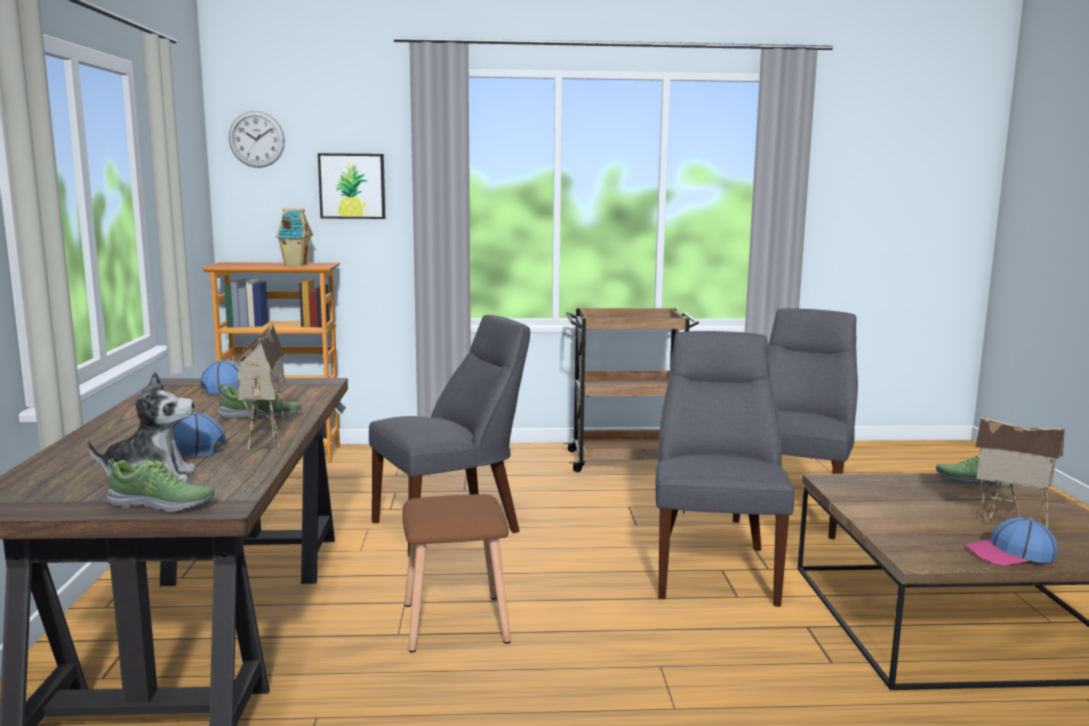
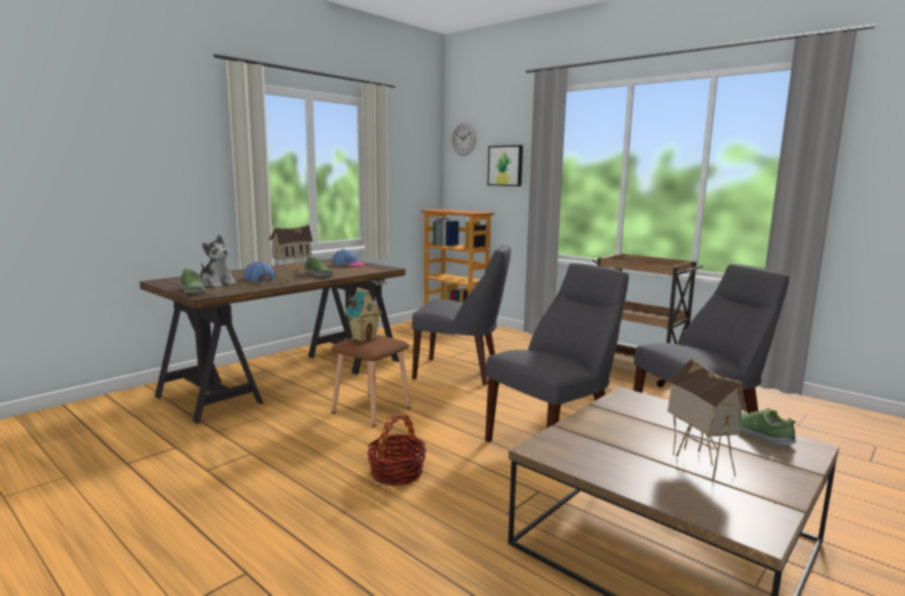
camera: 45 degrees right, 0 degrees up
toy house [276,208,313,266] -> toy house moved to [345,288,382,342]
cap [966,517,1058,566] -> none
none -> basket [367,413,426,486]

